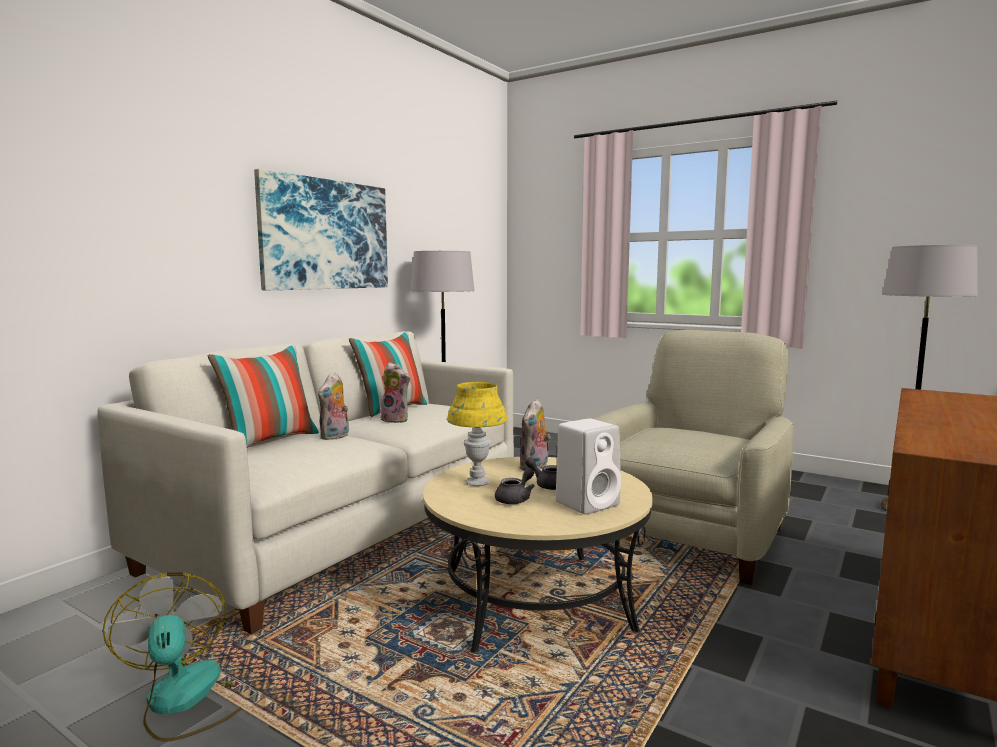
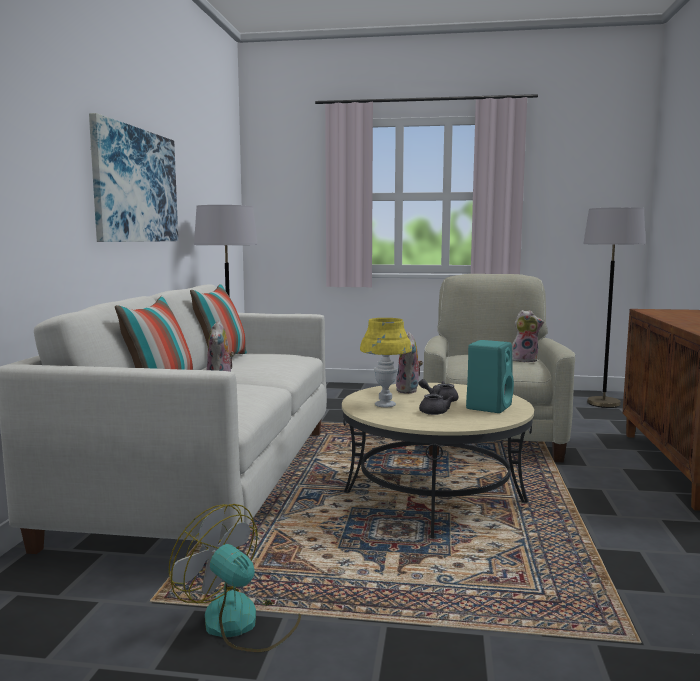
camera: 25 degrees left, 0 degrees up
plush toy [379,362,410,423] -> plush toy moved to [512,310,544,362]
white speaker [555,418,621,515] -> turquoise speaker [466,340,514,413]

